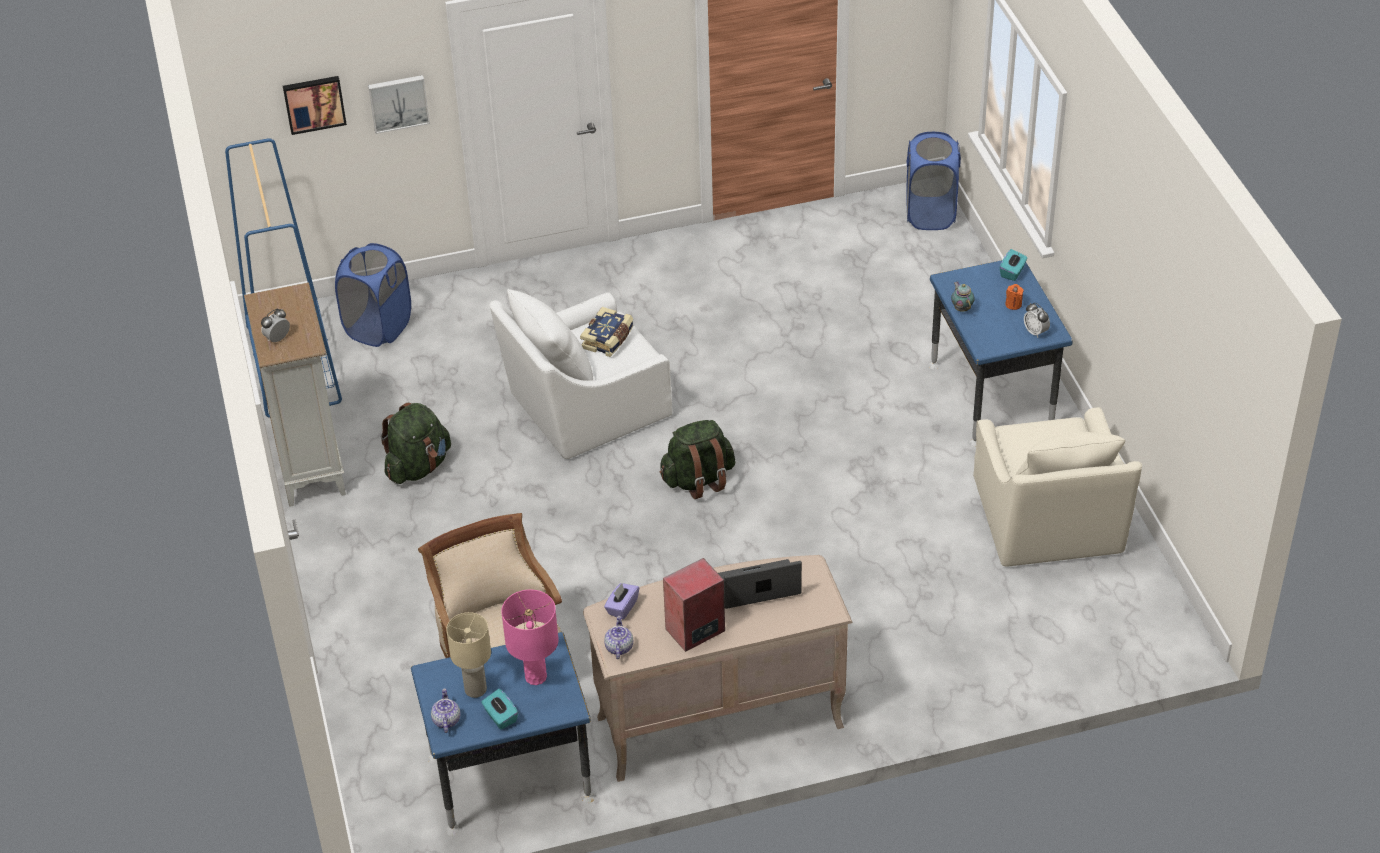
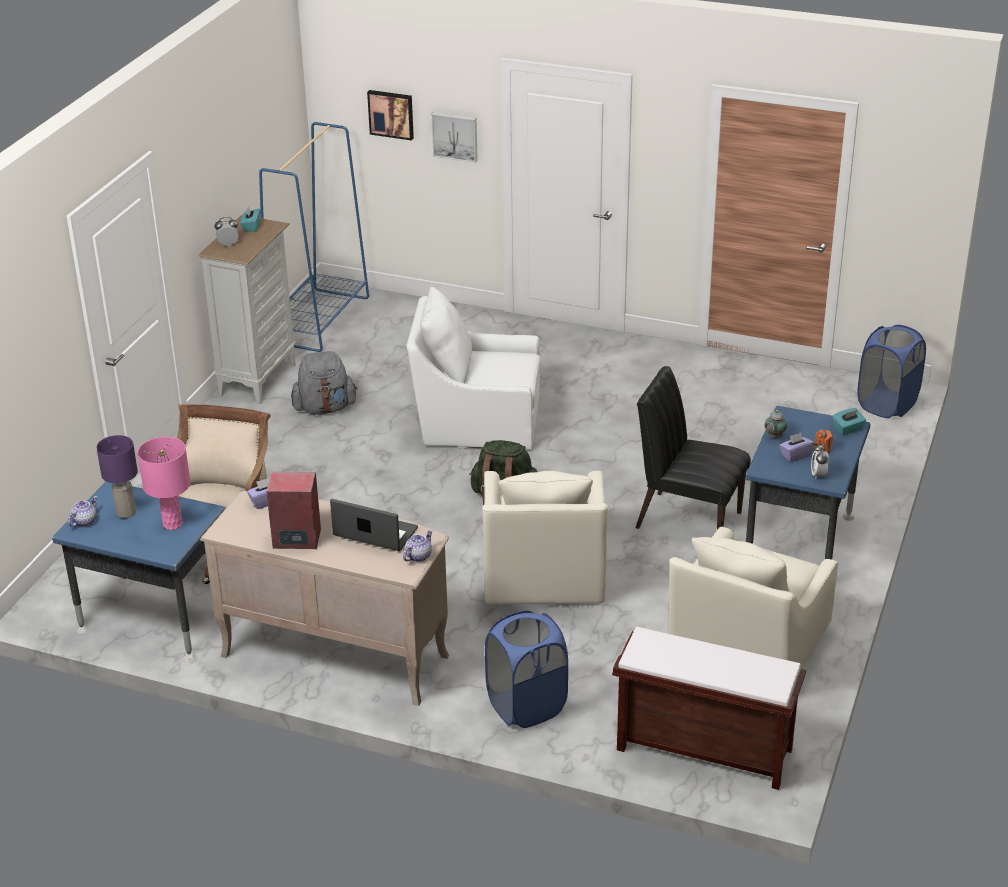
camera: 35 degrees right, 10 degrees down
blue laundry basket [335,243,411,347] -> blue laundry basket moved to [485,611,568,728]
green backpack [380,403,451,484] -> grey backpack [291,351,357,415]
beige table lamp [446,612,491,698] -> purple table lamp [97,435,138,518]
turquoise tissue box [481,689,518,730] -> turquoise tissue box moved to [241,206,260,231]
book [580,307,634,357] -> none
teapot [604,616,633,659] -> teapot moved to [403,530,433,562]
none -> beige armchair [482,471,608,604]
none -> brown bench [612,627,806,790]
none -> black chair [636,366,751,530]
none -> purple tissue box [779,433,815,462]

